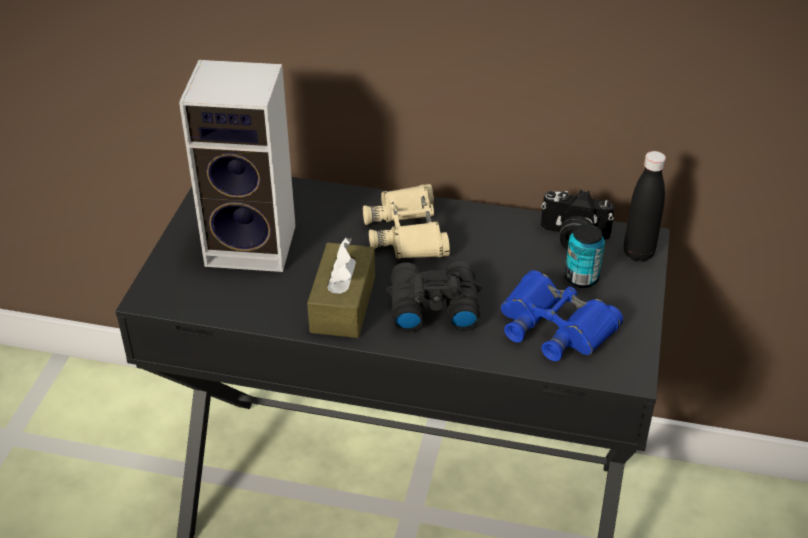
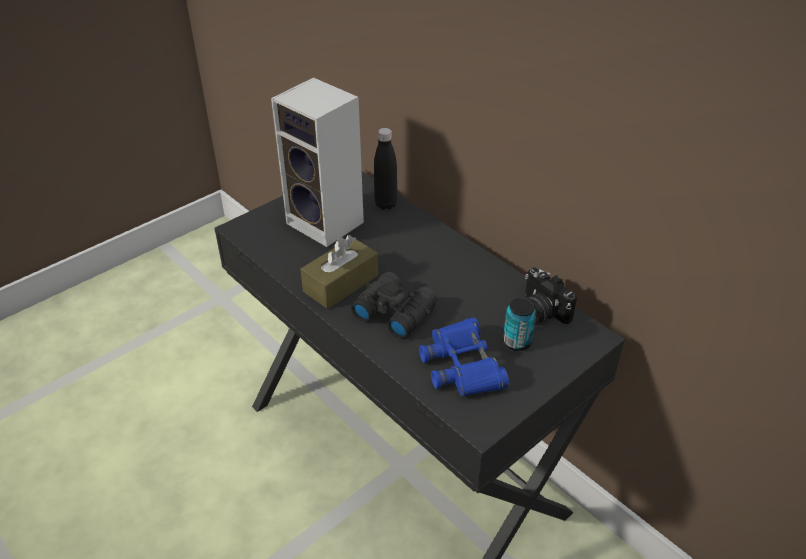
camera: 35 degrees right, 0 degrees up
beige binoculars [363,184,450,259] -> none
black bottle [624,151,666,262] -> black bottle moved to [374,128,397,210]

